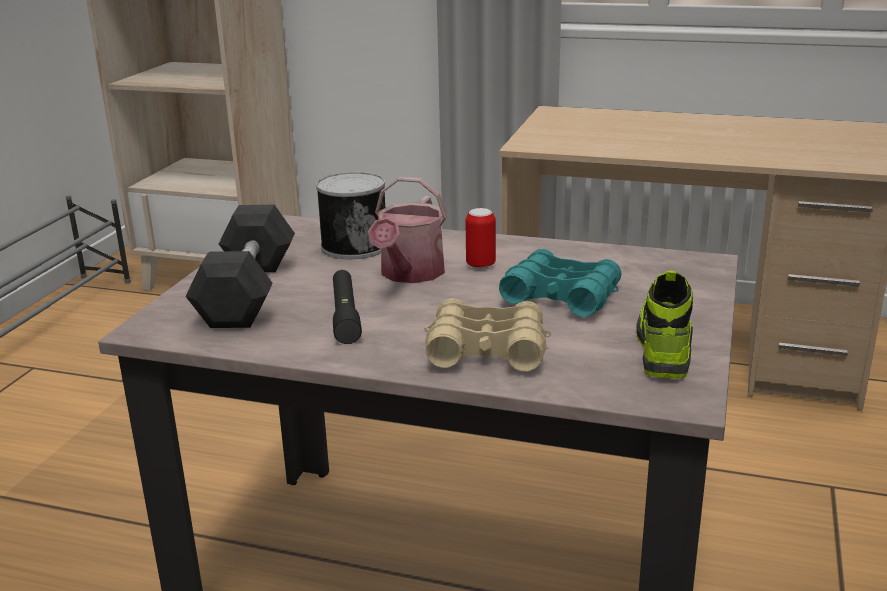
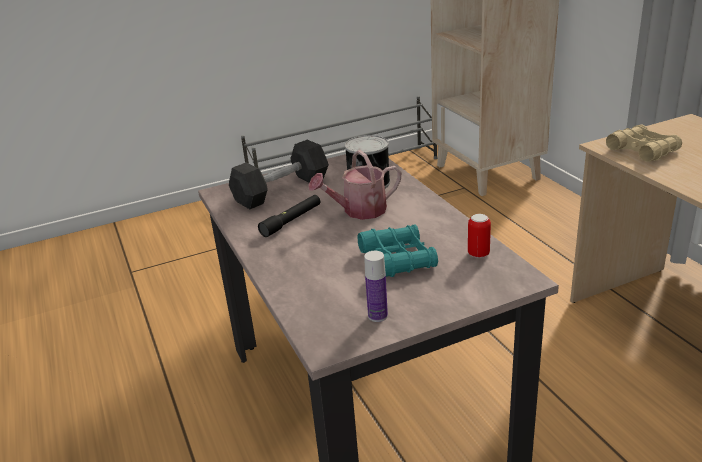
camera: 50 degrees right, 5 degrees up
beige binoculars [425,298,551,371] -> beige binoculars moved to [606,124,682,162]
can [465,208,496,269] -> can moved to [468,214,491,258]
shoe [636,271,693,379] -> bottle [364,251,388,322]

